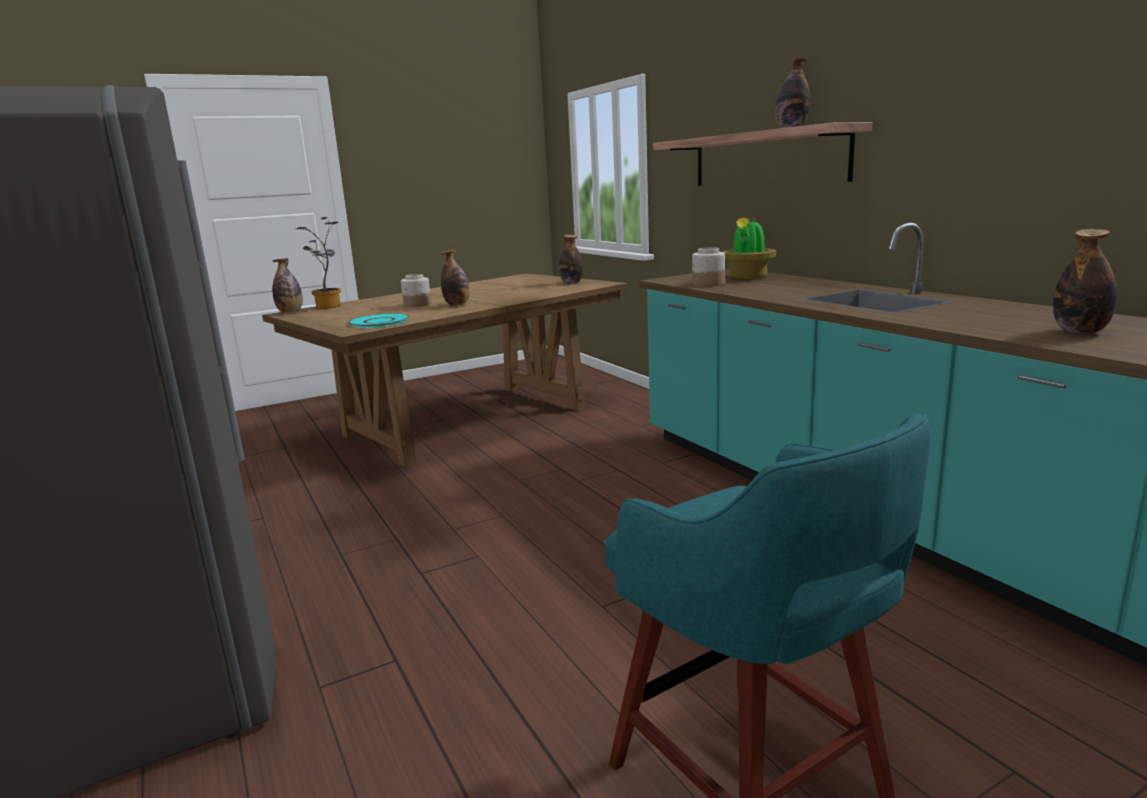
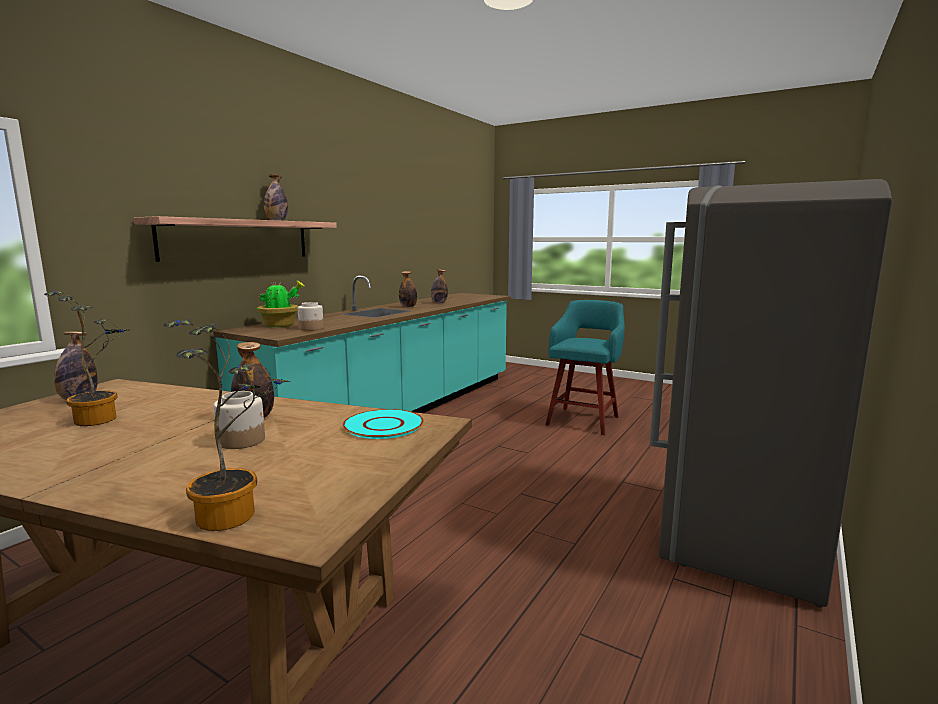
camera: 120 degrees left, 5 degrees down
bottle [272,258,303,313] -> bottle moved to [399,271,417,307]
none -> potted plant [44,291,128,426]

